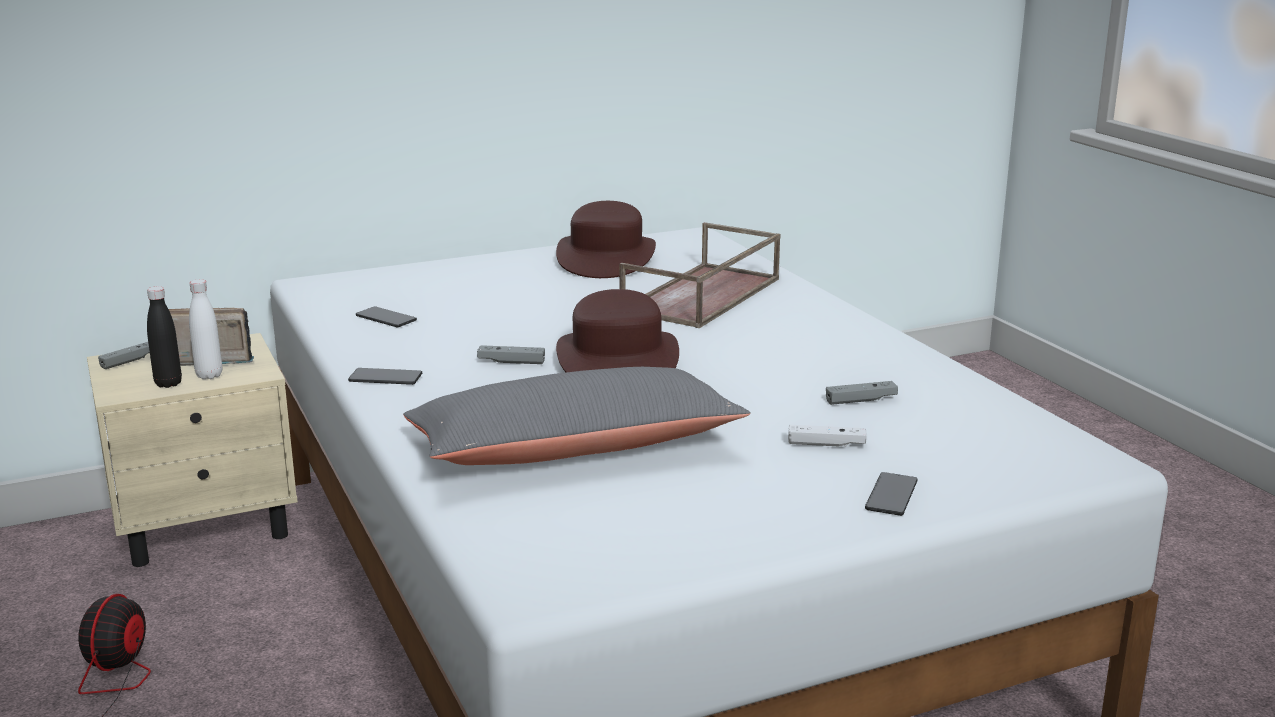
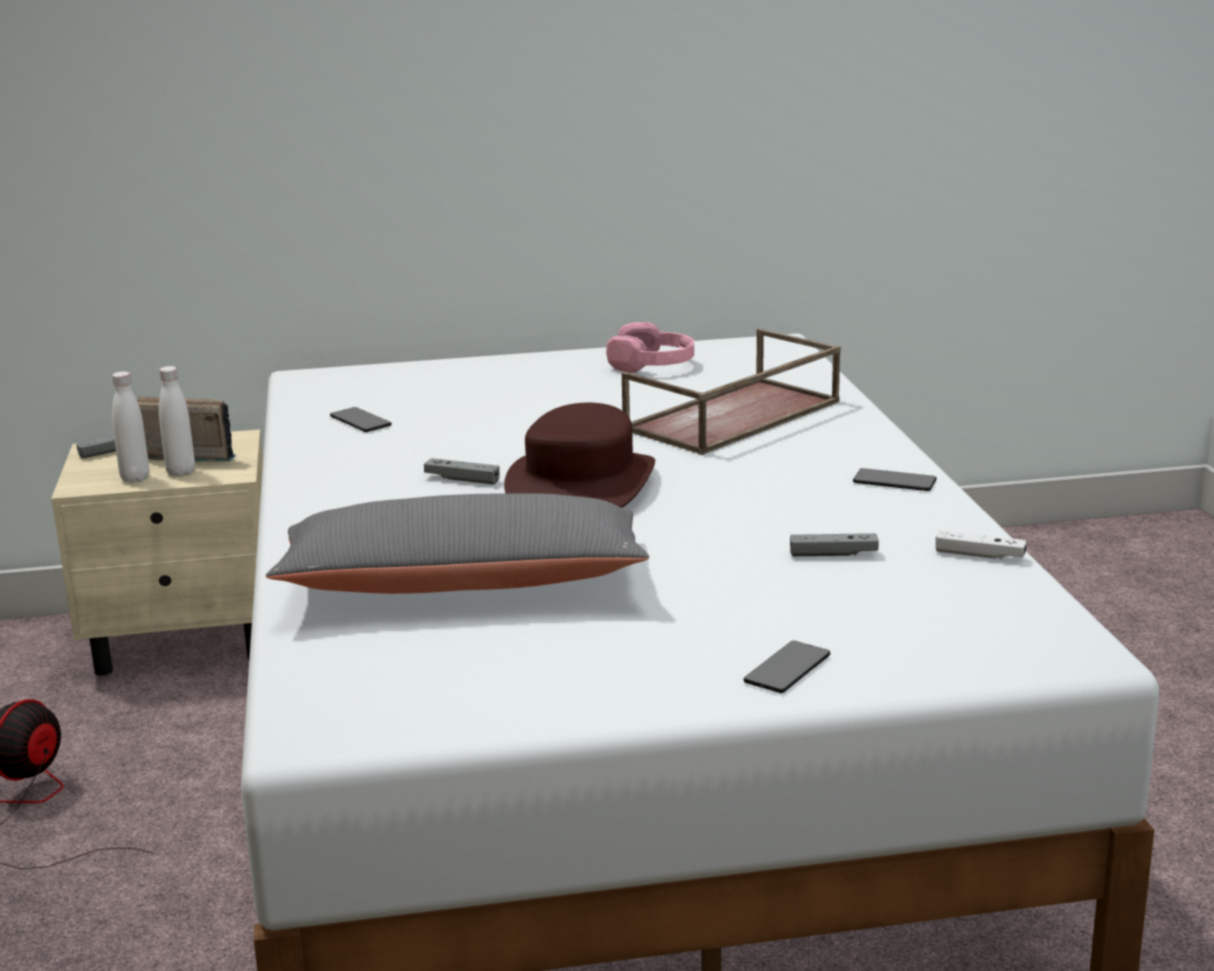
camera: 15 degrees right, 0 degrees up
black bottle [147,286,182,388] -> white bottle [112,371,150,483]
phone [348,368,422,385] -> phone moved to [853,468,937,491]
brown hat [556,201,656,278] -> pink headphones [606,322,694,373]
white game controller [788,425,867,447] -> white game controller moved to [935,530,1027,560]

